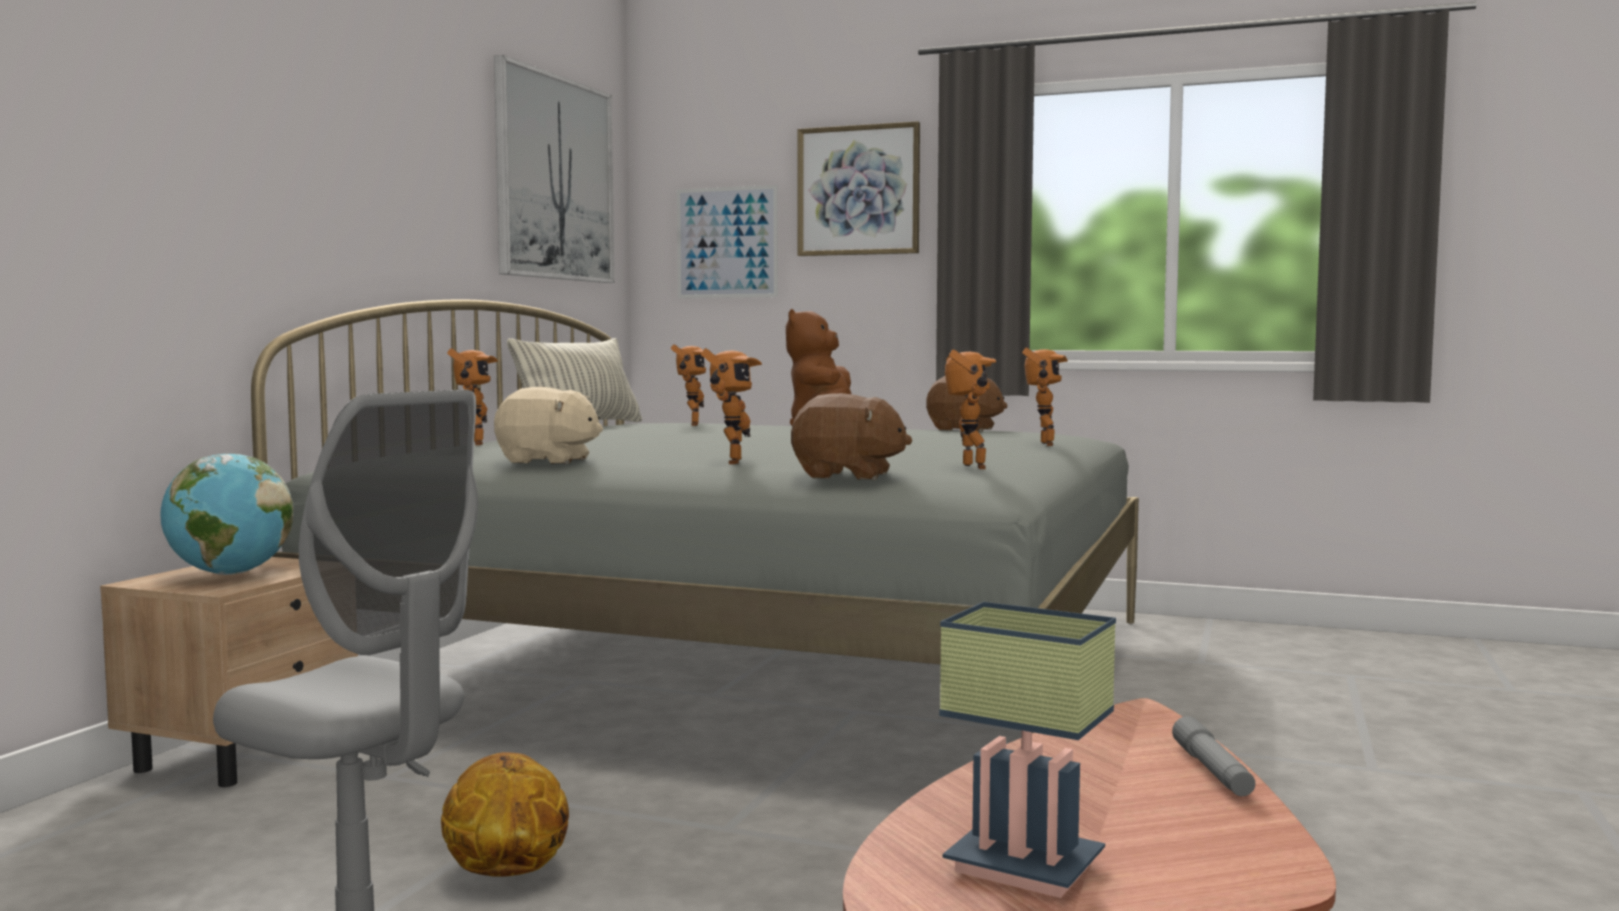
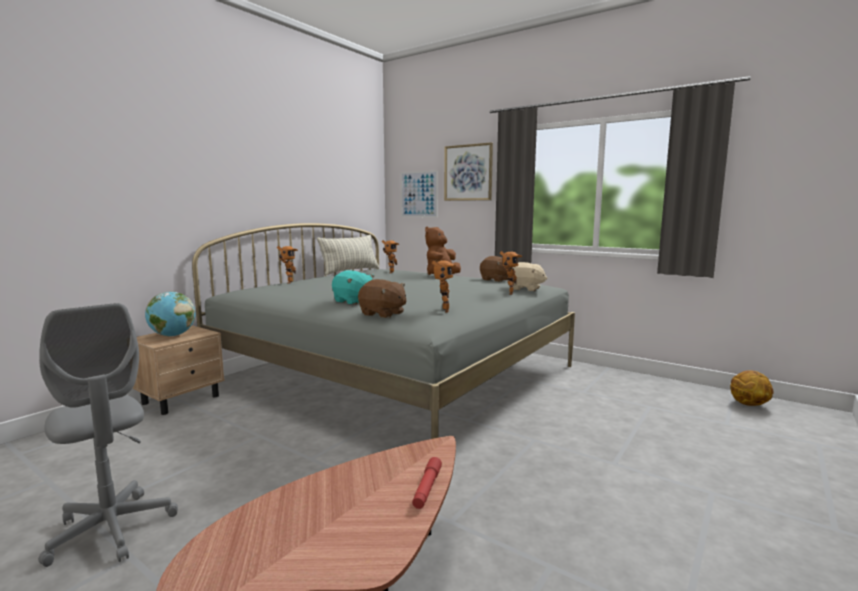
camera: 15 degrees right, 5 degrees up
basketball [441,752,569,877] -> basketball moved to [730,370,774,406]
picture [494,55,614,283] -> none
beige plush toy [494,387,603,464] -> beige plush toy moved to [508,262,548,291]
toy robot [701,348,762,464] -> turquoise plush toy [332,270,374,305]
table lamp [939,602,1116,898] -> none
grey flashlight [1172,716,1255,797] -> red flashlight [412,457,442,509]

